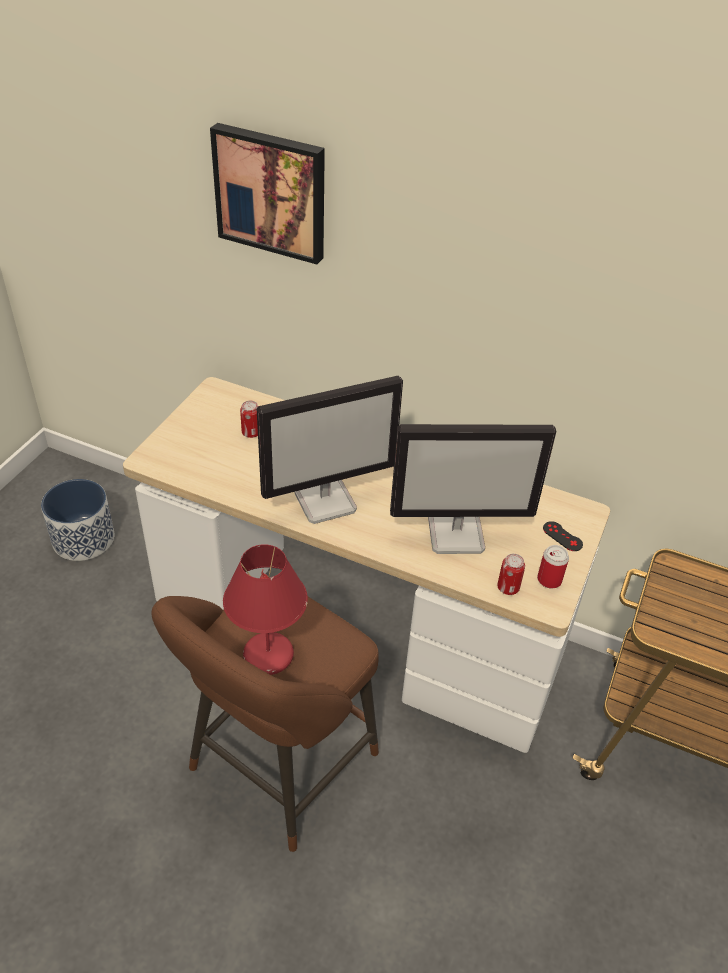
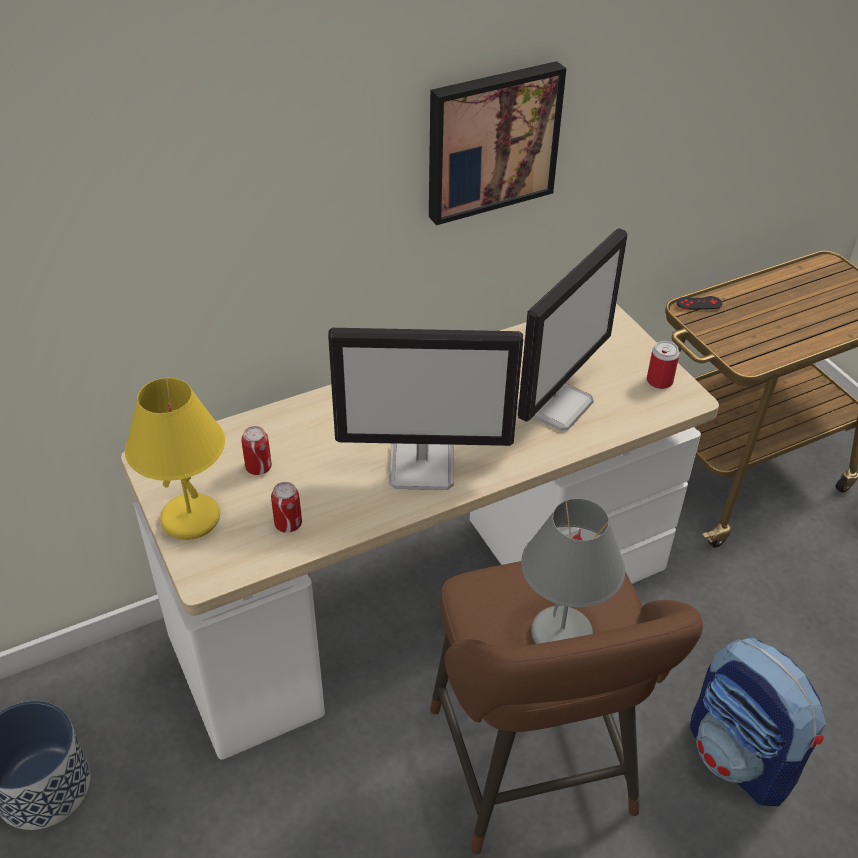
camera: 50 degrees left, 0 degrees up
picture [210,123,325,264] -> picture moved to [429,61,566,225]
red table lamp [223,544,308,675] -> grey table lamp [521,498,625,644]
monitor [257,376,403,524] -> monitor turned 75 degrees clockwise [328,328,523,490]
can [497,554,525,595] -> can moved to [271,482,302,533]
black game controller [543,521,583,551] -> black game controller moved to [677,296,722,310]
none -> yellow table lamp [125,378,225,540]
none -> backpack [690,638,826,806]

